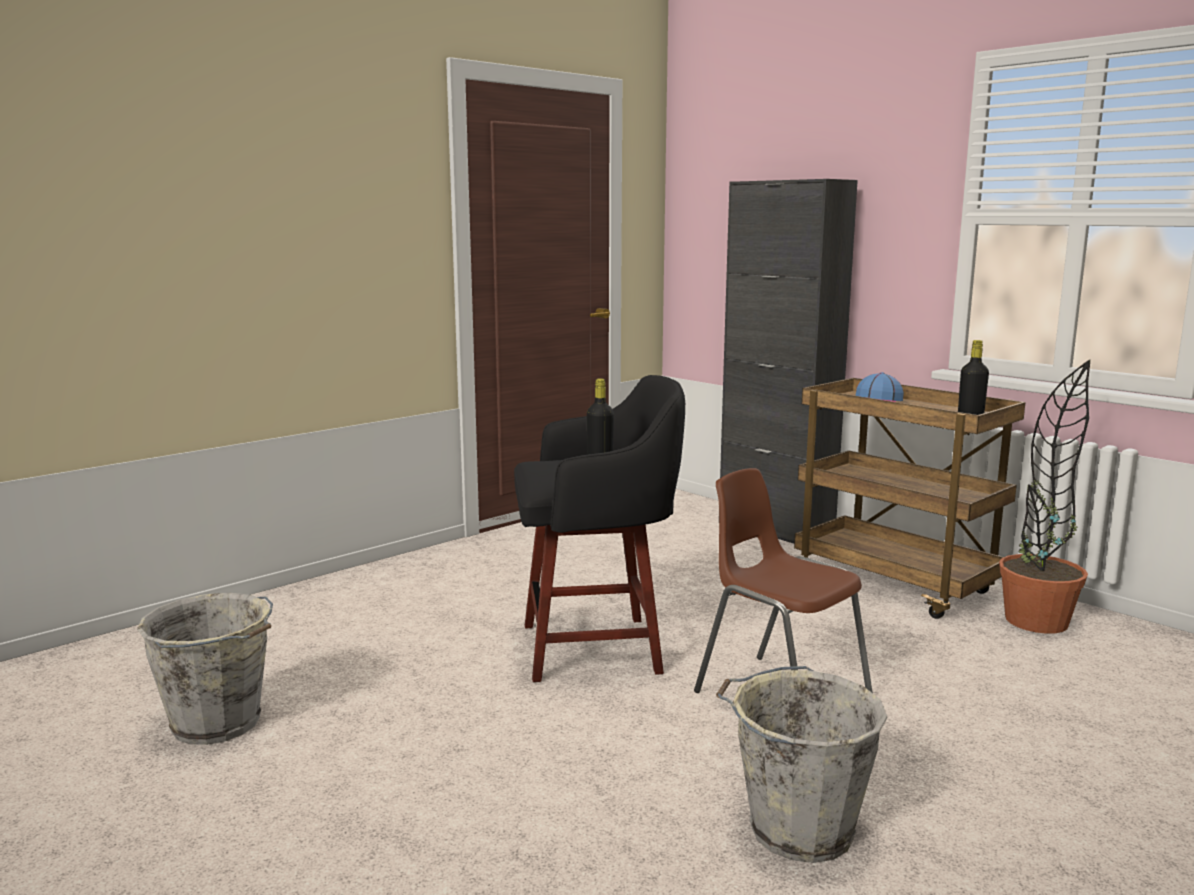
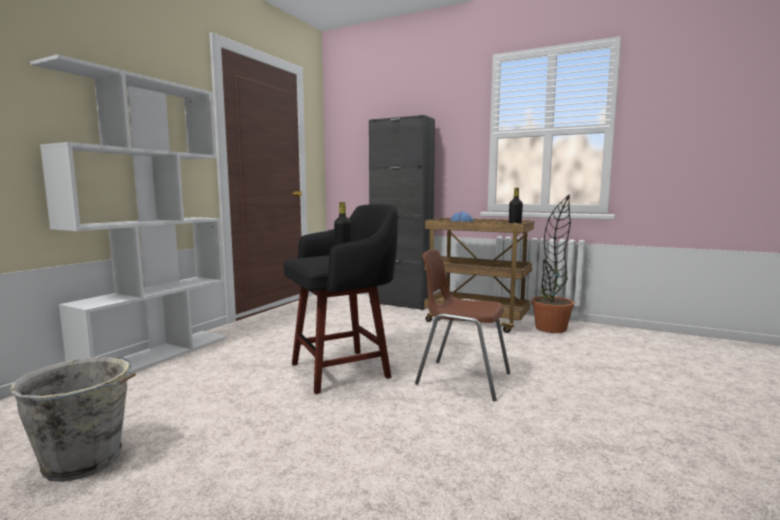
camera: 20 degrees left, 5 degrees down
grey bucket [716,666,887,863] -> none
none -> white bookcase [30,54,227,376]

